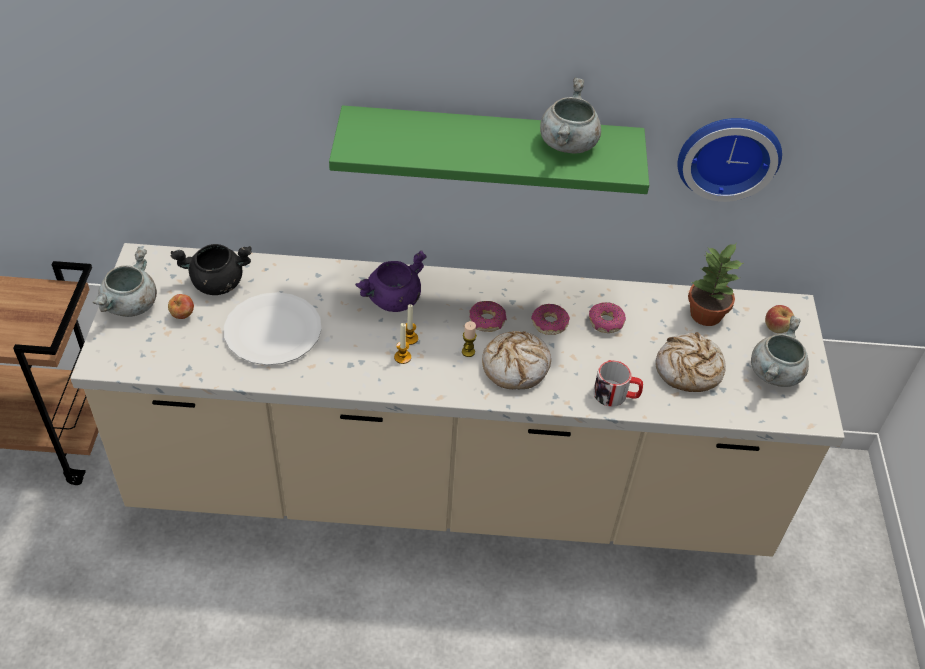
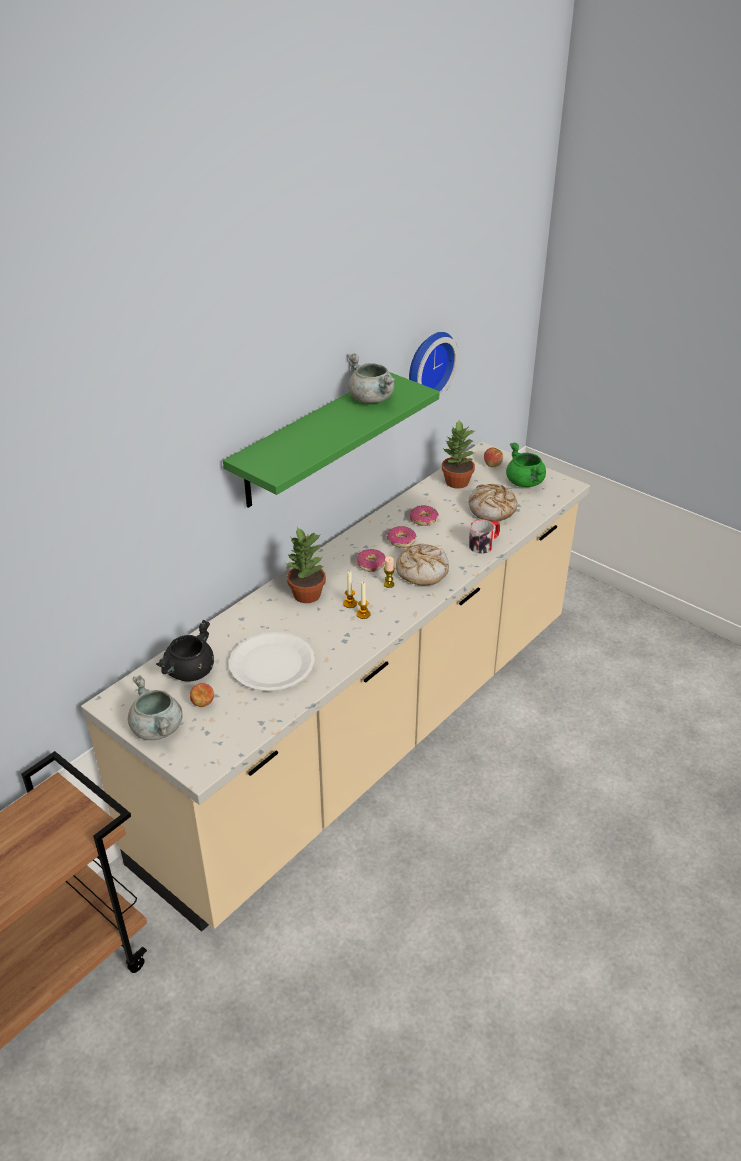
camera: 50 degrees left, 10 degrees down
purple cooking pot [355,250,427,312] -> potted plant [284,527,326,603]
grey cooking pot [751,316,809,387] -> green cooking pot [506,442,546,487]

